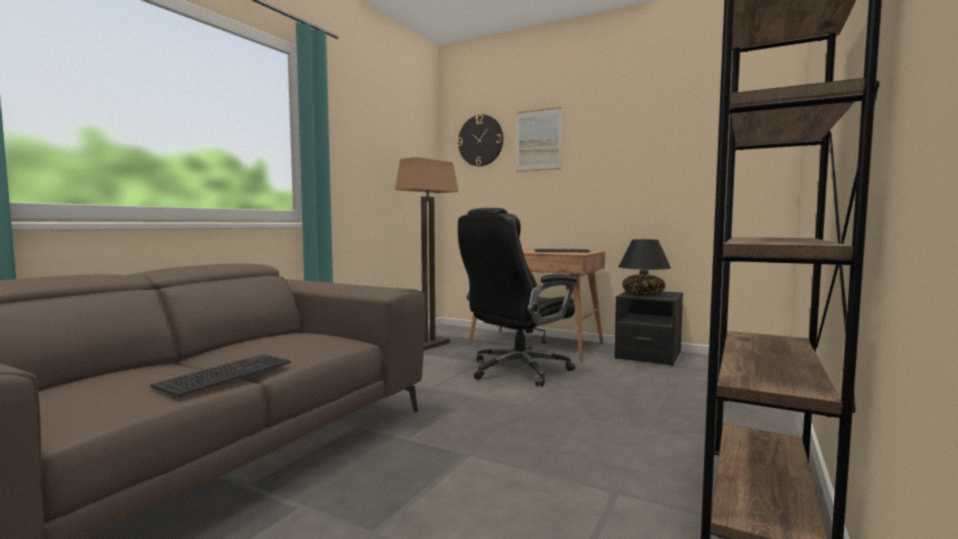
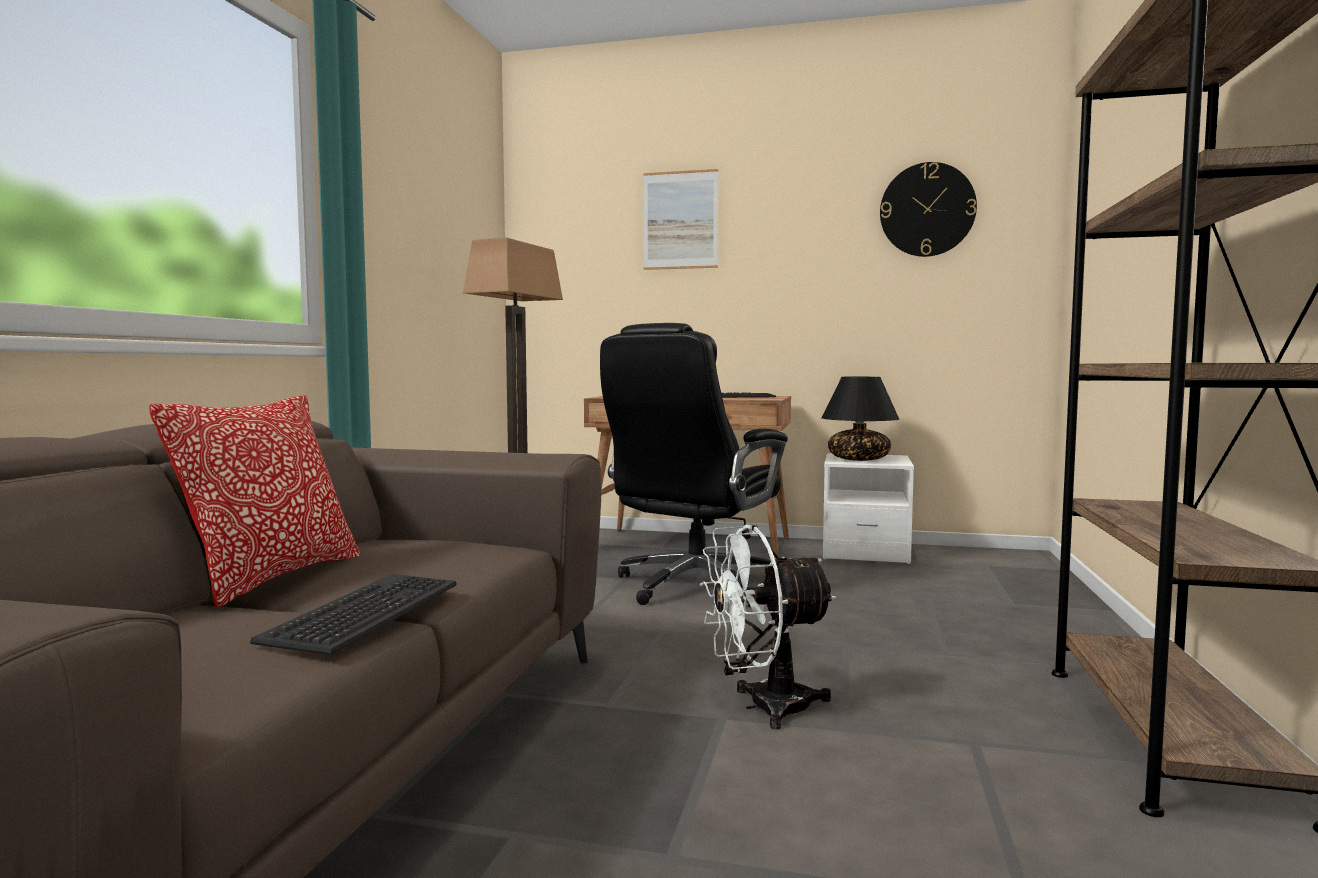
camera: 15 degrees left, 0 degrees up
wall clock [457,115,503,166] -> wall clock moved to [880,162,977,257]
black nightstand [614,291,683,366] -> white nightstand [823,453,914,564]
none -> pillow [149,395,360,608]
none -> white fan [700,525,836,730]

